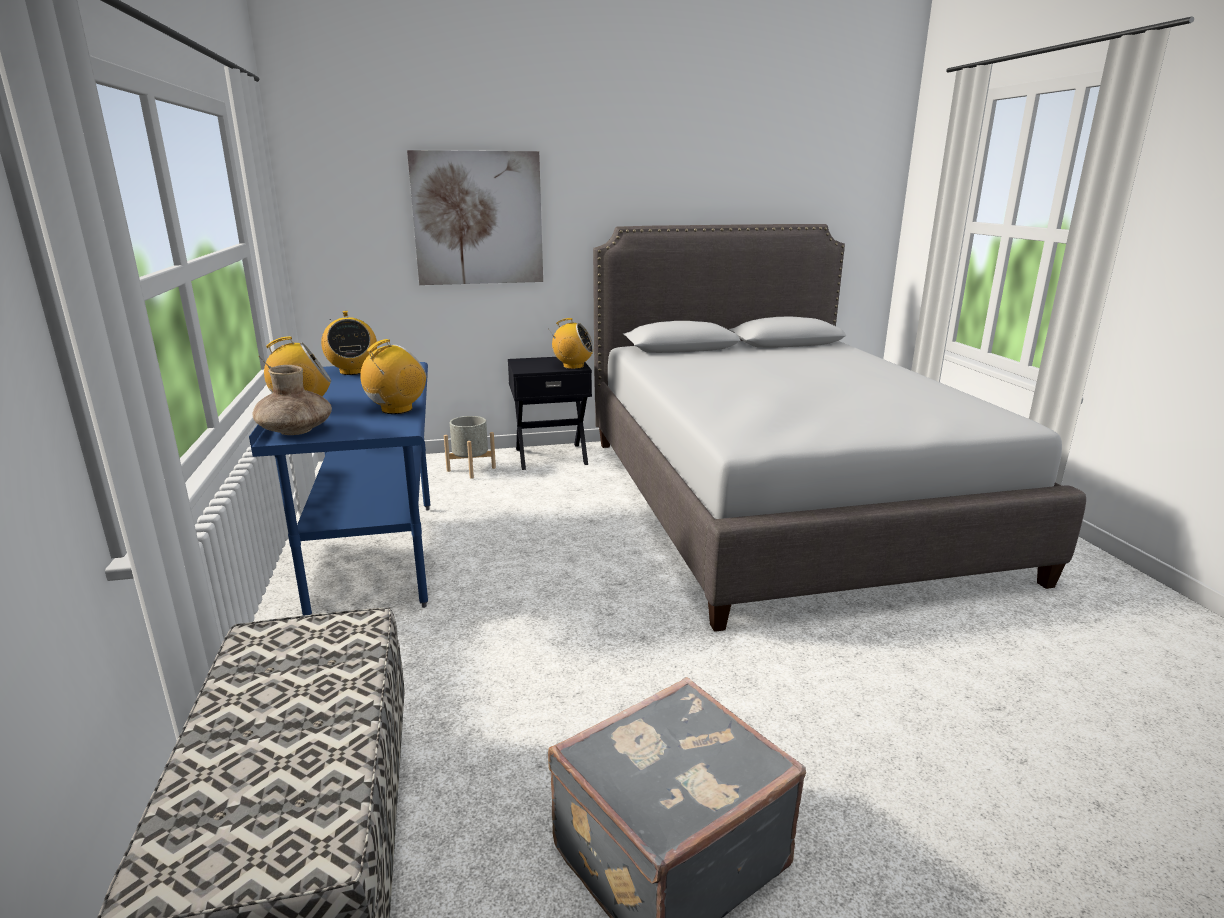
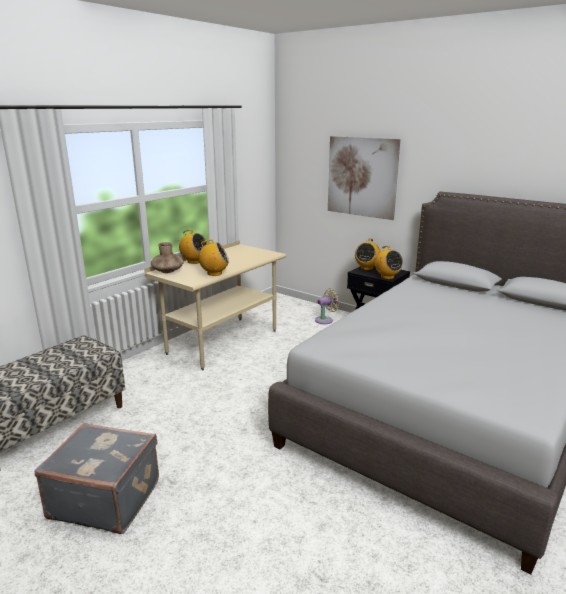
camera: 50 degrees right, 0 degrees up
blue desk [249,362,430,616] -> beige desk [144,240,286,370]
radio [321,311,377,375] -> radio moved to [355,239,381,270]
grey planter [444,416,496,479] -> beige fan [315,288,339,324]

